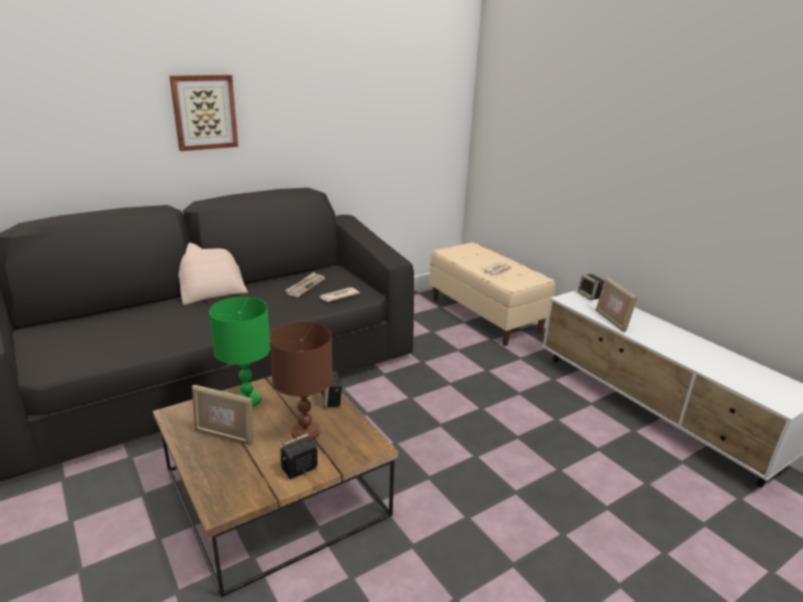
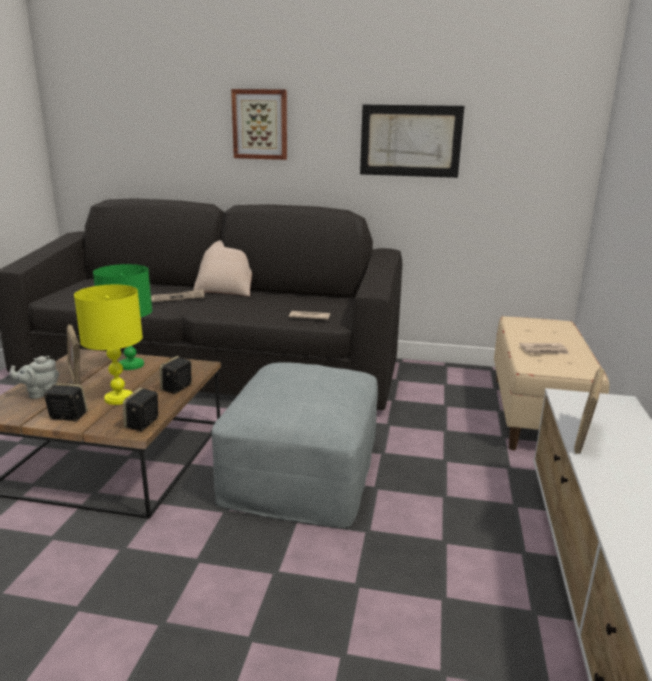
camera: 45 degrees right, 5 degrees down
brown table lamp [269,322,333,440] -> yellow table lamp [74,285,143,405]
newspaper [285,272,325,297] -> newspaper moved to [151,289,204,302]
speaker [578,274,604,300] -> speaker moved to [123,388,158,431]
none -> grey teapot [9,356,59,399]
none -> grey ottoman [212,362,378,528]
none -> picture [360,105,464,178]

